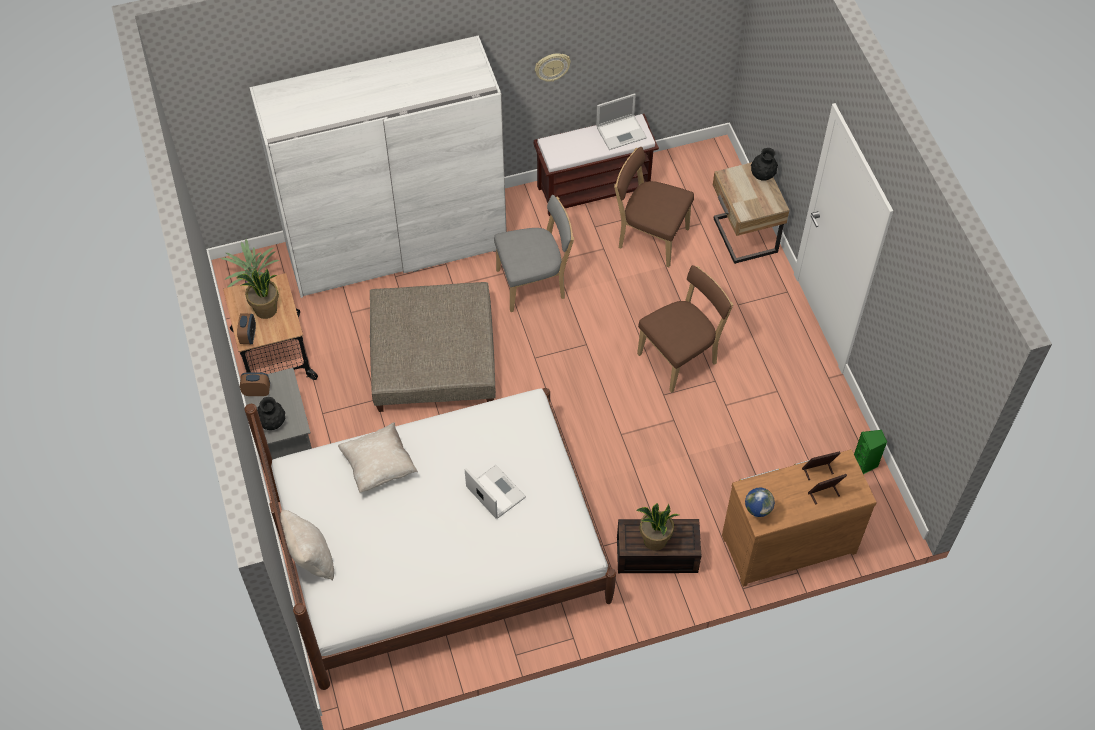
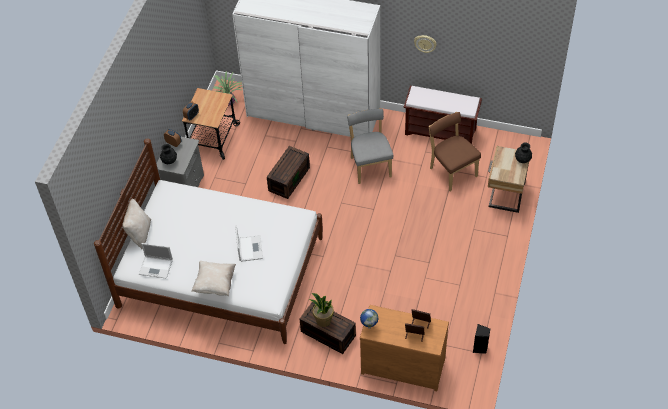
camera: 35 degrees right, 5 degrees down
potted plant [236,268,279,319] -> none
beige pillow [338,422,418,493] -> beige pillow moved to [192,261,236,296]
beige ottoman [370,282,496,412] -> brown storage box [267,146,310,199]
grey chair [494,195,574,312] -> grey chair turned 120 degrees counterclockwise [347,108,393,184]
laptop [596,93,647,150] -> laptop moved to [139,243,173,279]
brown chair [637,265,733,393] -> none
green speaker [854,430,887,474] -> black speaker [473,324,490,354]

